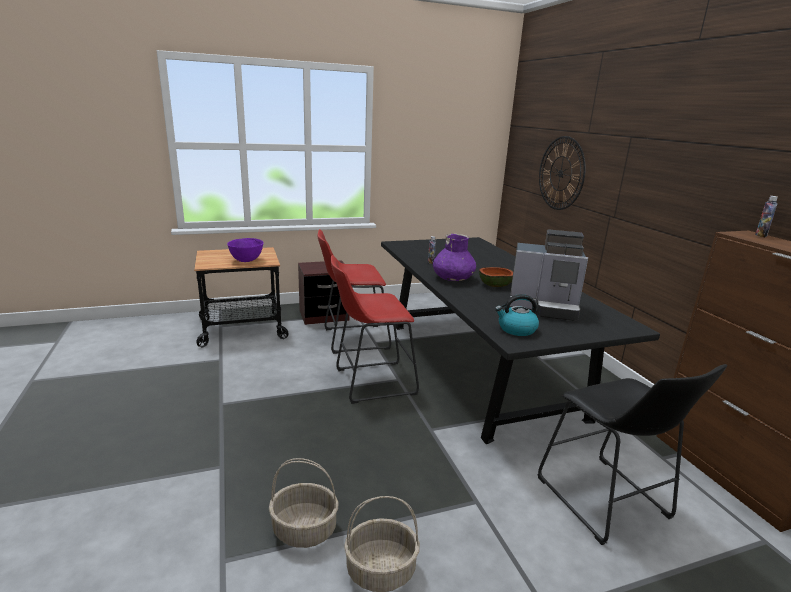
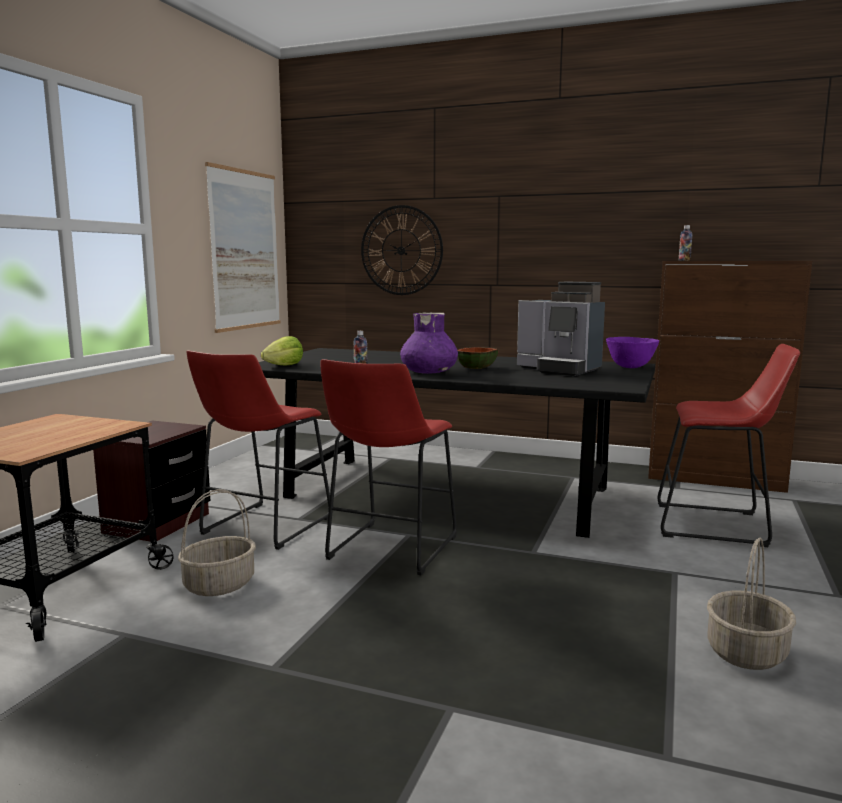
camera: 50 degrees left, 10 degrees down
purple bowl [227,238,264,262] -> purple bowl moved to [606,337,659,368]
basket [269,458,339,548] -> basket moved to [178,489,256,596]
kettle [495,294,539,336] -> none
coffee machine [510,229,588,321] -> coffee machine turned 75 degrees clockwise [517,282,605,376]
black stool [538,364,727,545] -> red stool [657,344,800,547]
none -> picture [205,162,281,333]
none -> lettuce [261,336,303,365]

